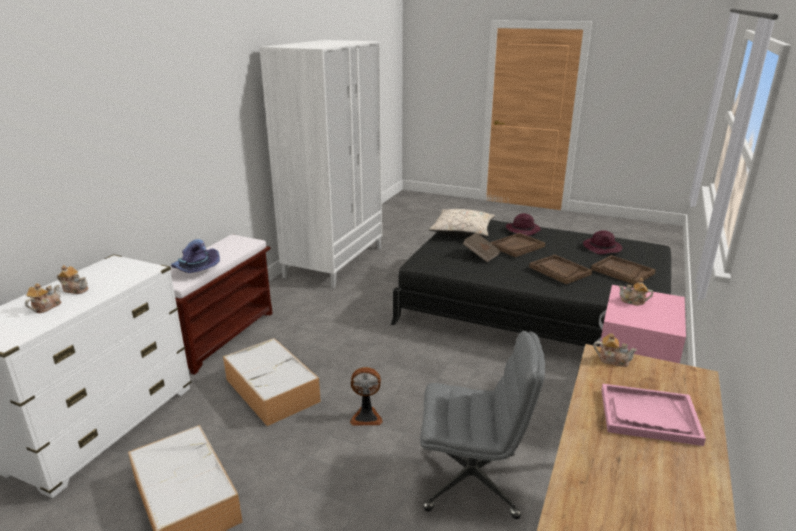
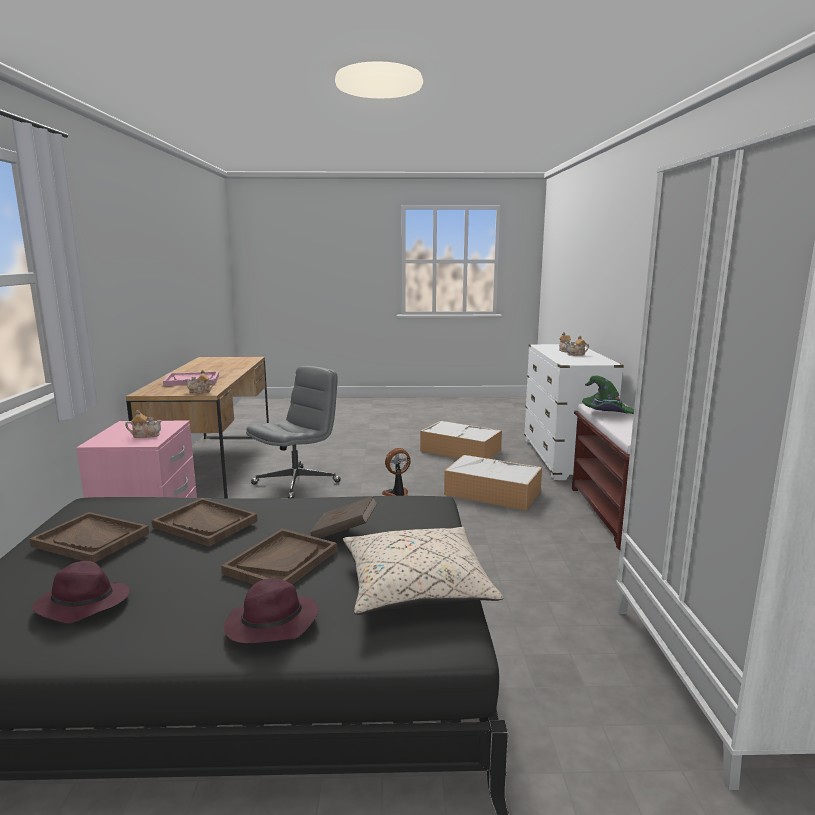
camera: 155 degrees right, 10 degrees down
purple hat [171,239,220,273] -> green hat [582,376,634,414]
grey office chair [420,331,545,519] -> grey office chair turned 150 degrees clockwise [246,366,341,498]

